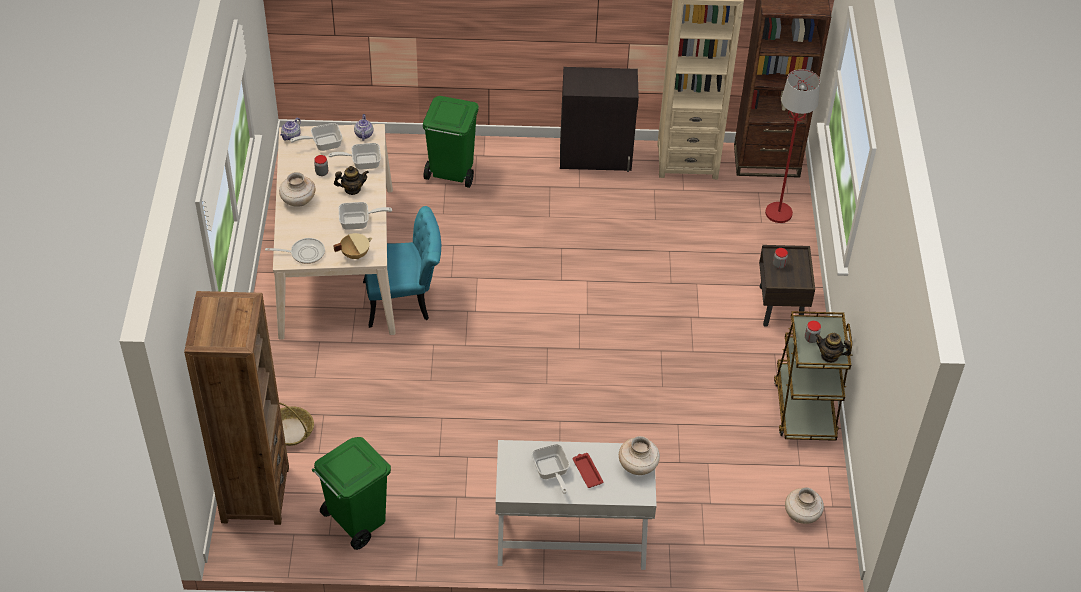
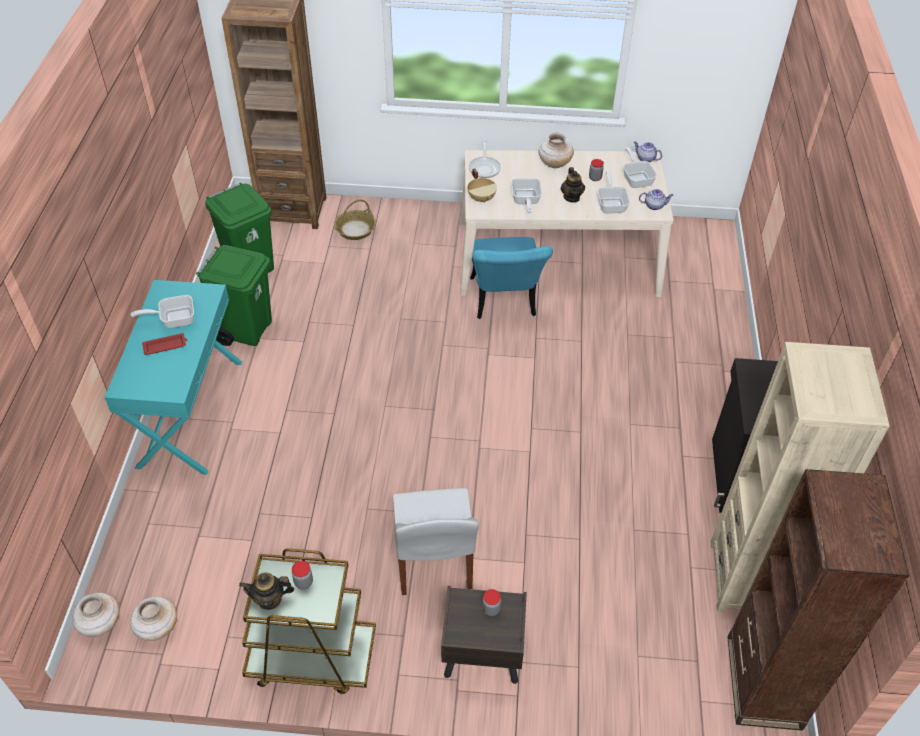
camera: 95 degrees right, 0 degrees up
green trash can [423,96,479,188] -> green trash can moved to [196,245,272,346]
white console table [496,440,657,570] -> turquoise console table [104,280,242,475]
beige vase [619,436,660,475] -> beige vase moved to [72,592,120,637]
red floor lamp [765,69,820,223] -> none
teapot [815,333,851,363] -> teapot turned 120 degrees counterclockwise [239,572,294,610]
none -> white chair [393,488,479,595]

